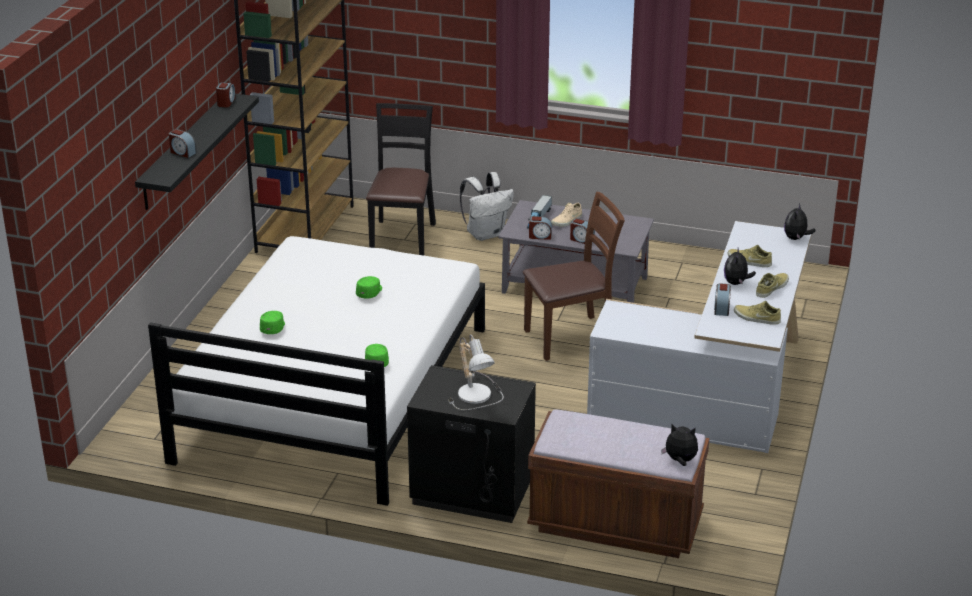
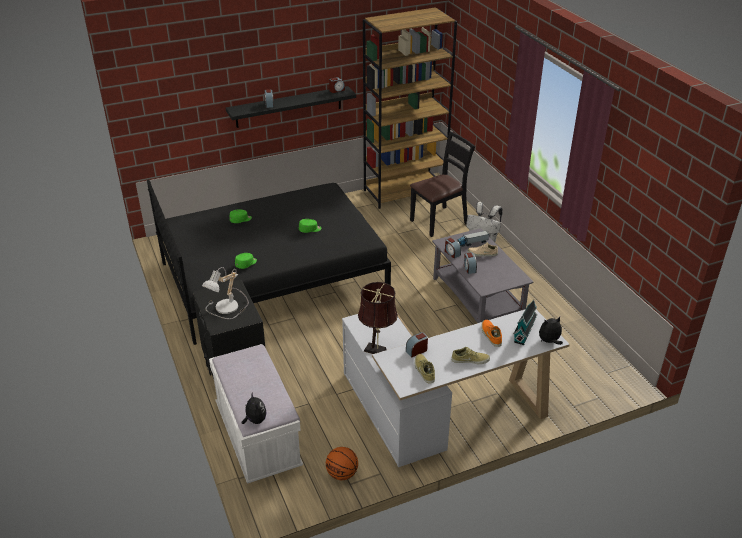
camera: 50 degrees right, 5 degrees up
white bed [148,236,485,506] -> black bed [147,179,391,345]
brown chair [523,192,625,361] -> none
brown bench [527,409,710,558] -> white bench [209,344,303,484]
plush toy [724,248,756,285] -> none
beige shoe [728,245,772,267] -> orange shoe [481,320,502,347]
none -> basketball [326,447,358,480]
none -> brown table lamp [358,282,398,354]
none -> toy house [513,300,537,345]

